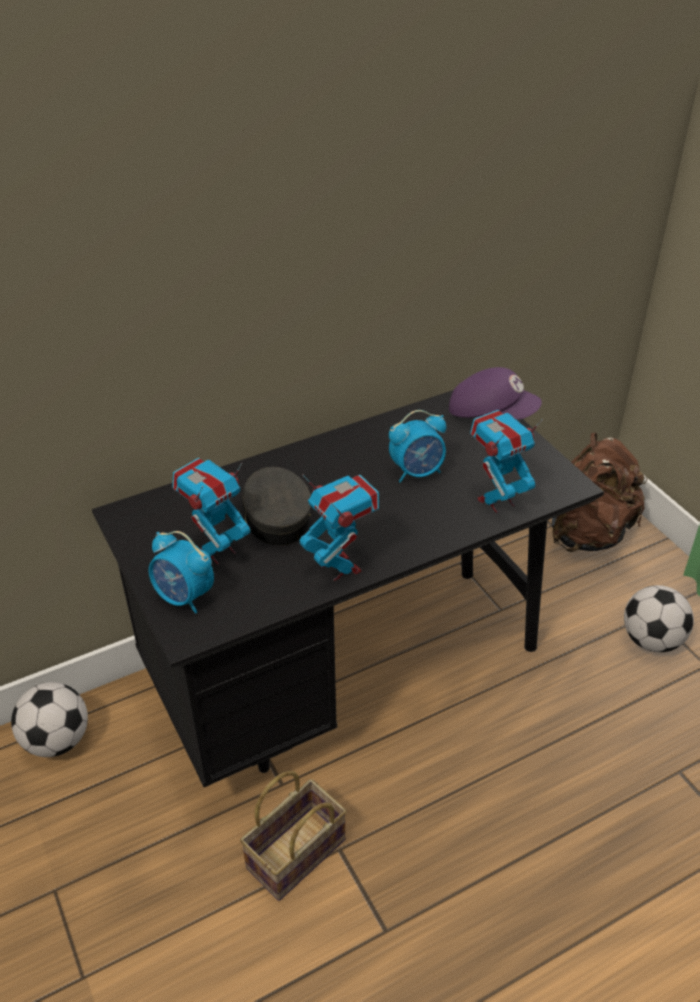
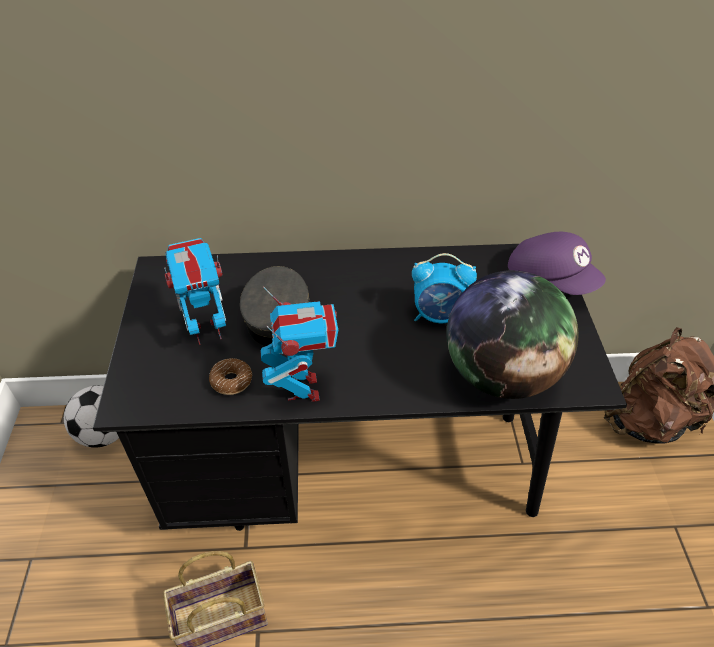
camera: 25 degrees right, 5 degrees up
alarm clock [149,531,214,614] -> none
toy robot [470,410,543,513] -> globe [446,270,578,399]
football [624,585,694,652] -> none
none -> donut [209,358,252,395]

